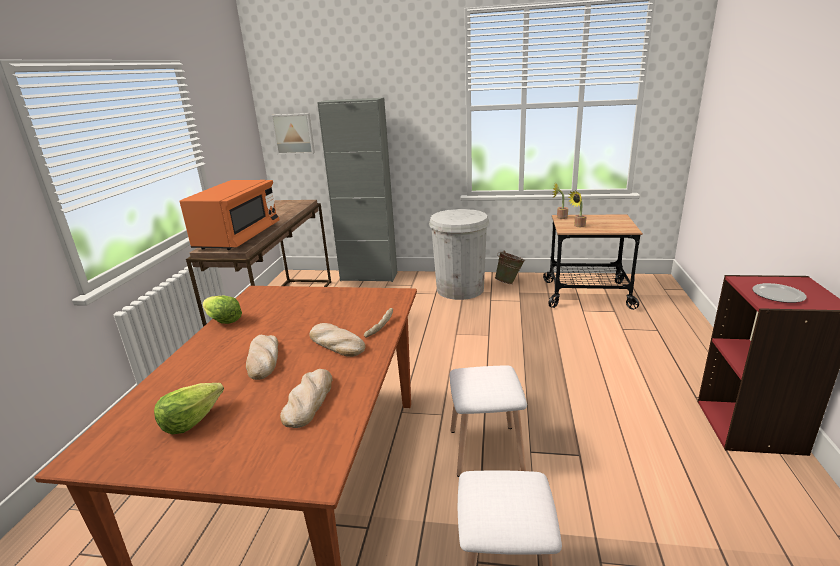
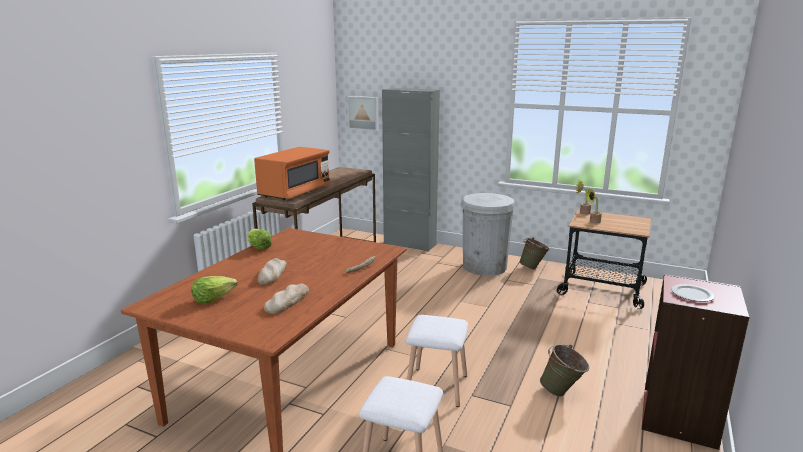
camera: 15 degrees right, 5 degrees down
bread [309,323,365,357] -> none
none -> green bucket [540,344,589,396]

